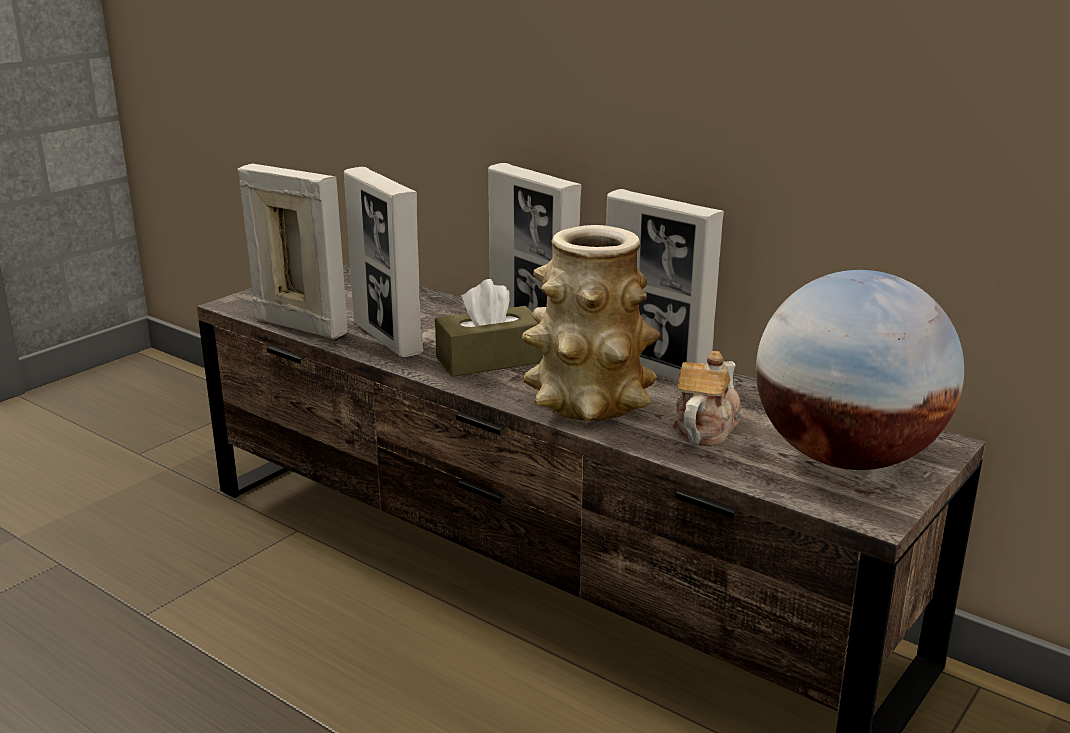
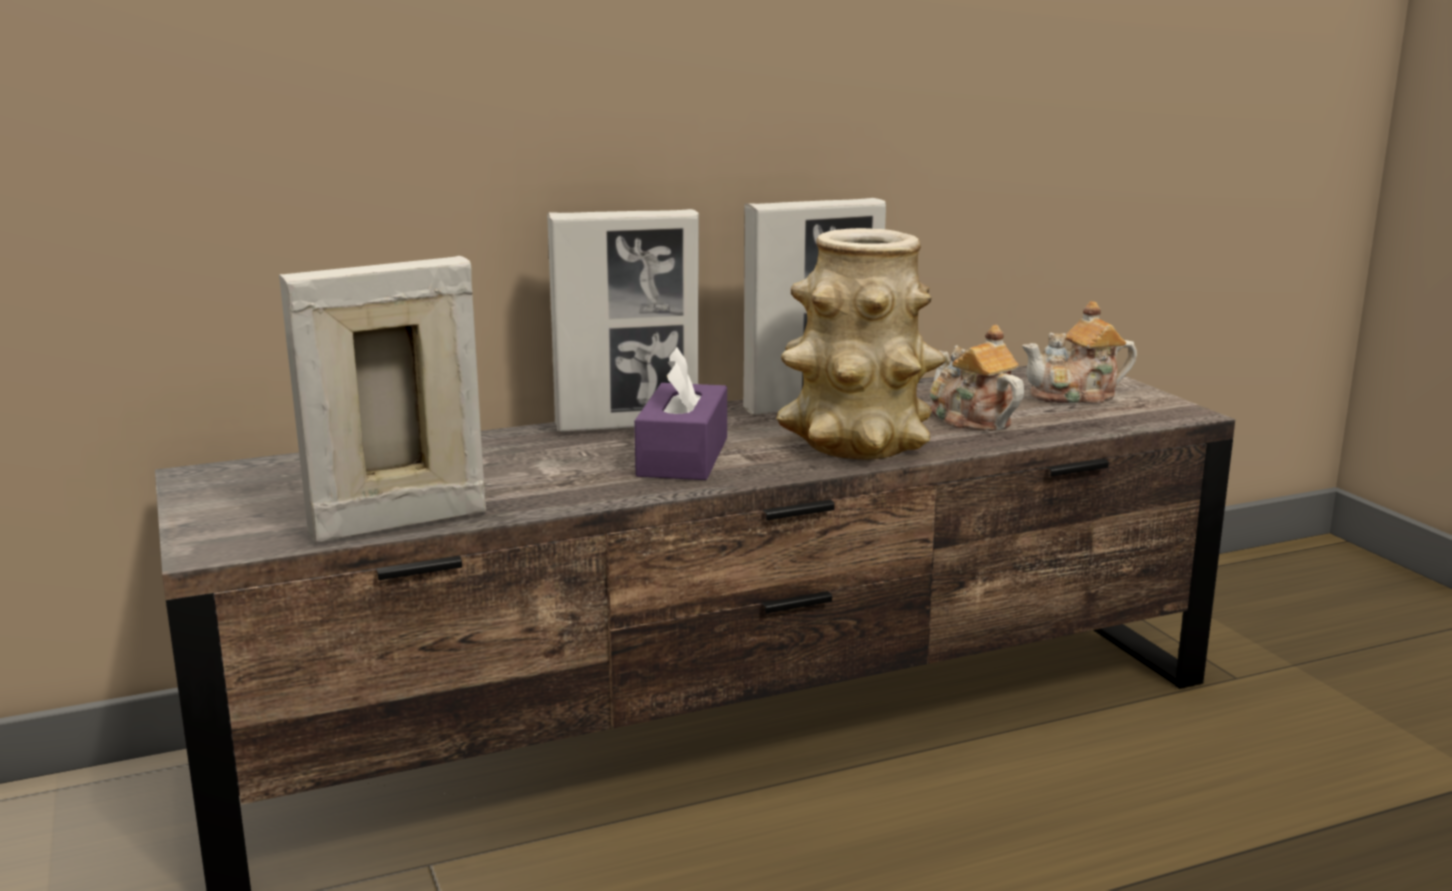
camera: 60 degrees left, 5 degrees down
picture frame [344,167,423,357] -> none
brown tissue box [435,279,543,377] -> purple tissue box [634,347,727,480]
globe [756,270,964,470] -> teapot [1022,301,1137,404]

